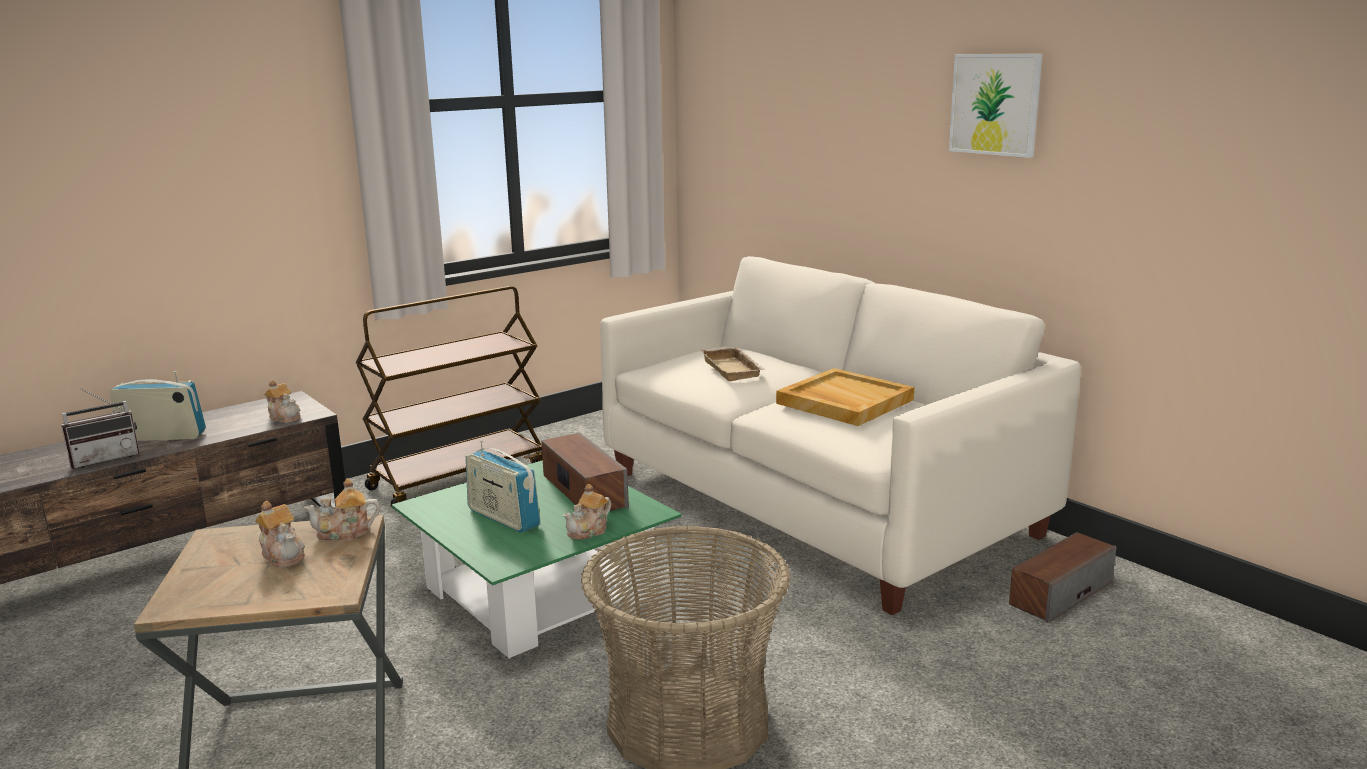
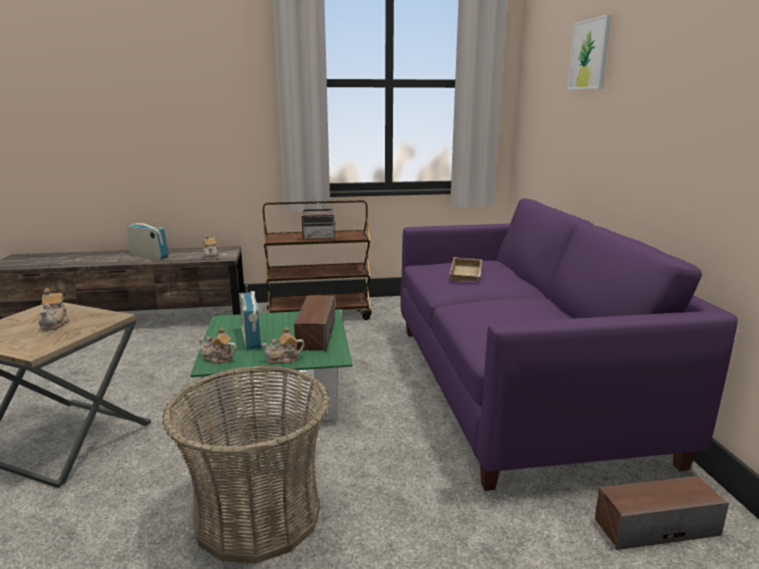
camera: 30 degrees right, 0 degrees up
radio [61,388,140,469] -> radio moved to [301,200,335,240]
teapot [304,478,380,540] -> teapot moved to [198,327,237,364]
white sofa [600,256,1081,615] -> purple sofa [400,198,738,491]
beige tray [776,368,915,426] -> none
picture [949,54,1042,158] -> picture moved to [567,14,612,90]

